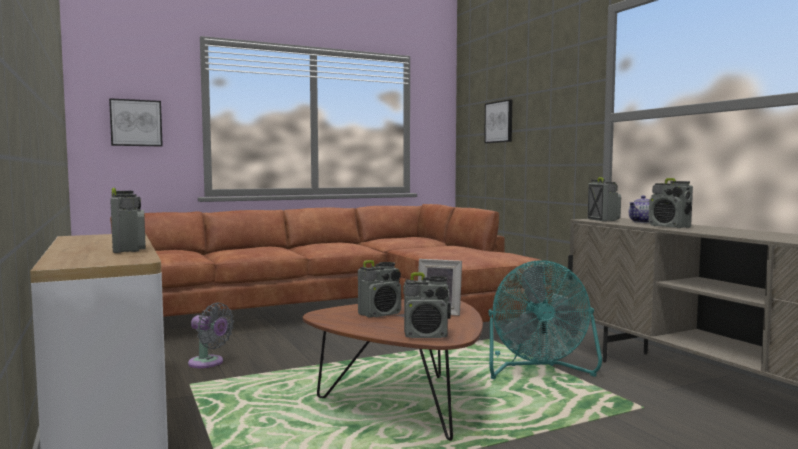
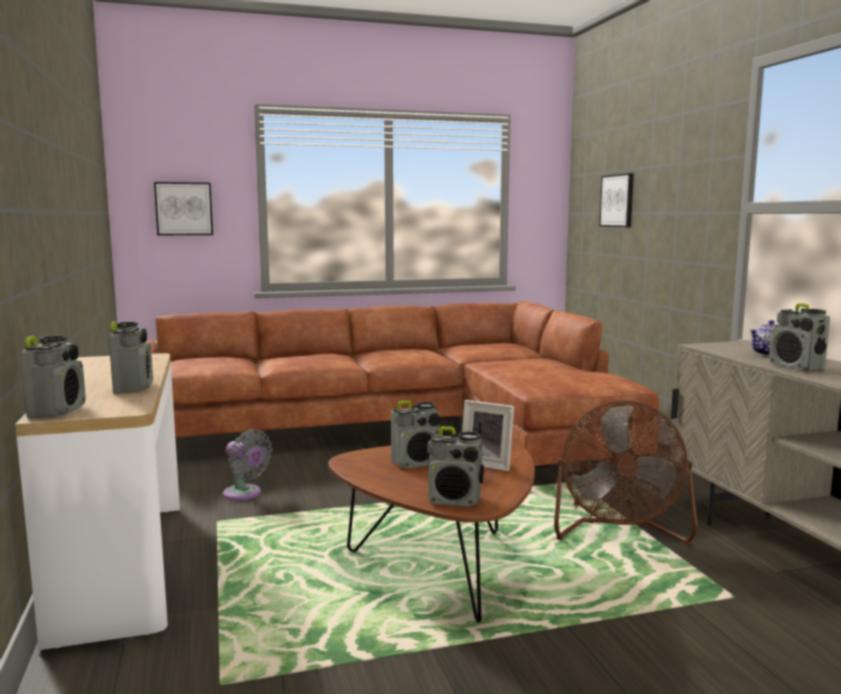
camera: 10 degrees right, 5 degrees up
turquoise fan [489,260,602,379] -> brown fan [554,401,698,546]
radio [588,177,621,221] -> radio moved to [20,336,86,418]

